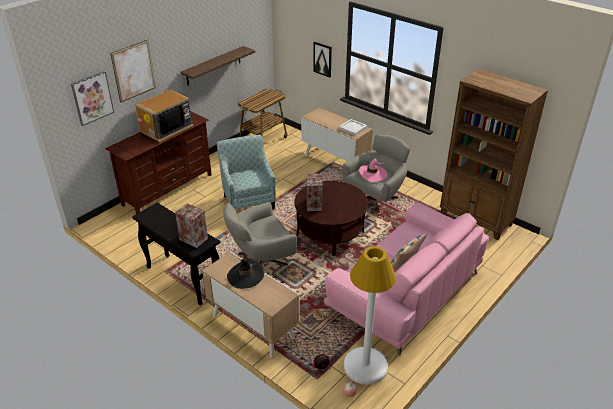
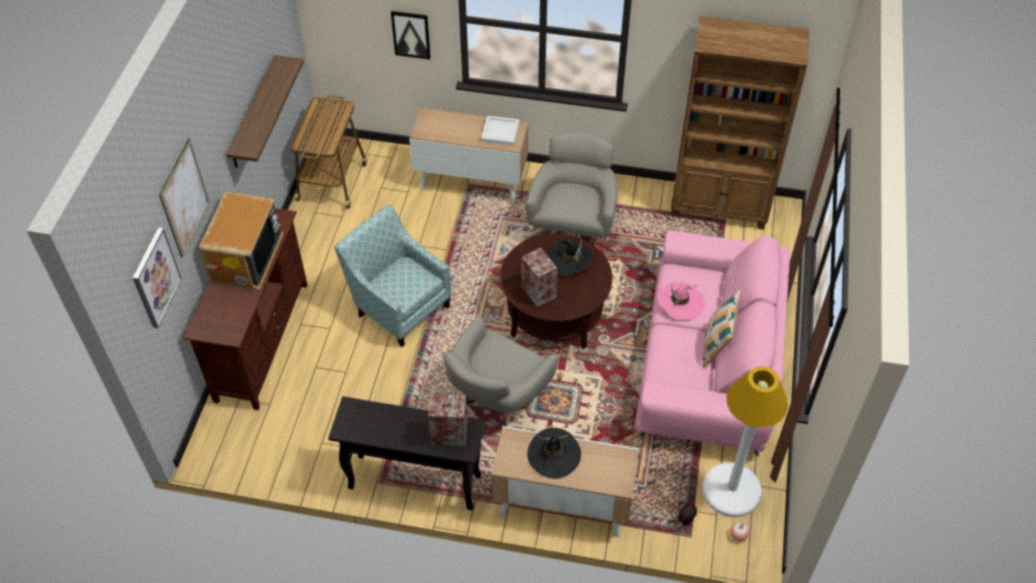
camera: 30 degrees left, 15 degrees up
pink hat [359,159,387,182] -> pink hat moved to [658,282,705,320]
none -> black hat [547,238,593,276]

